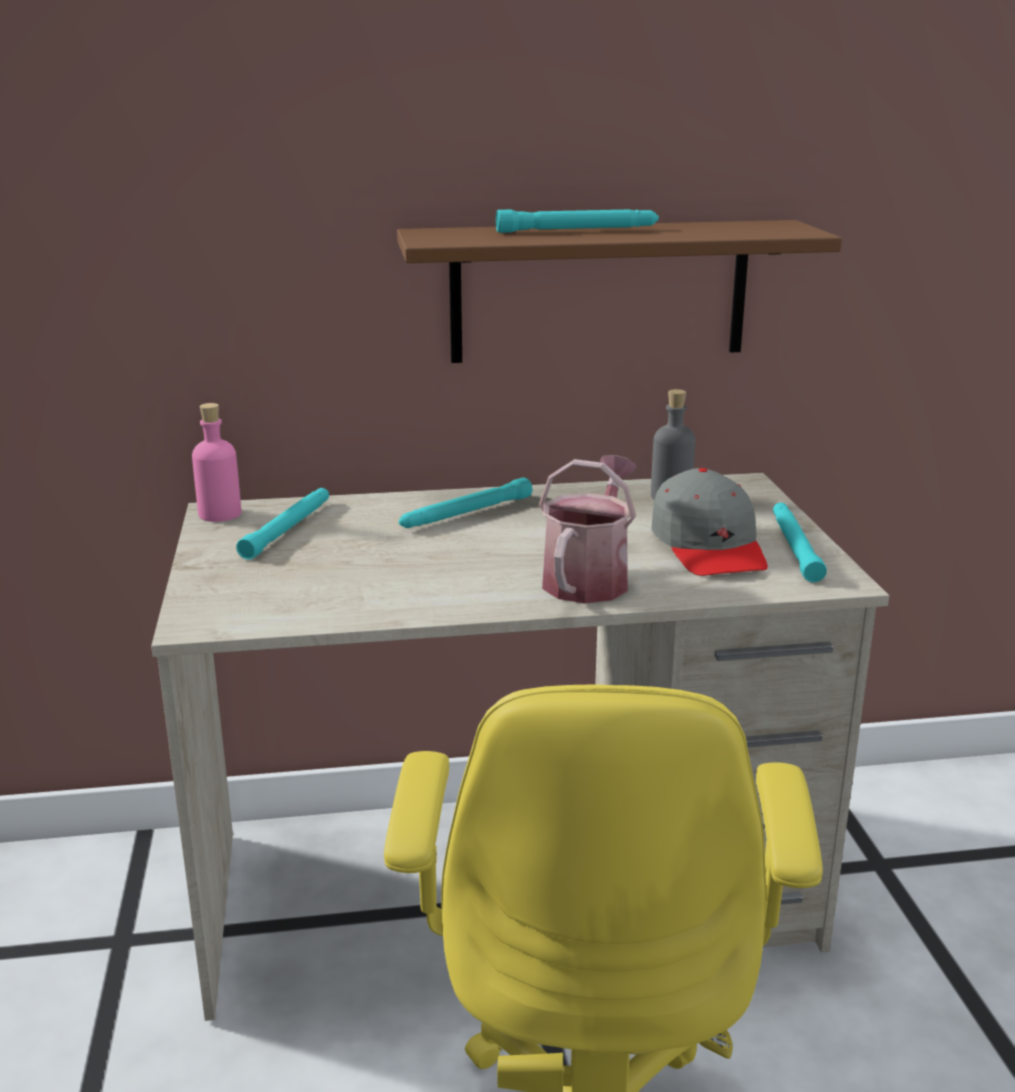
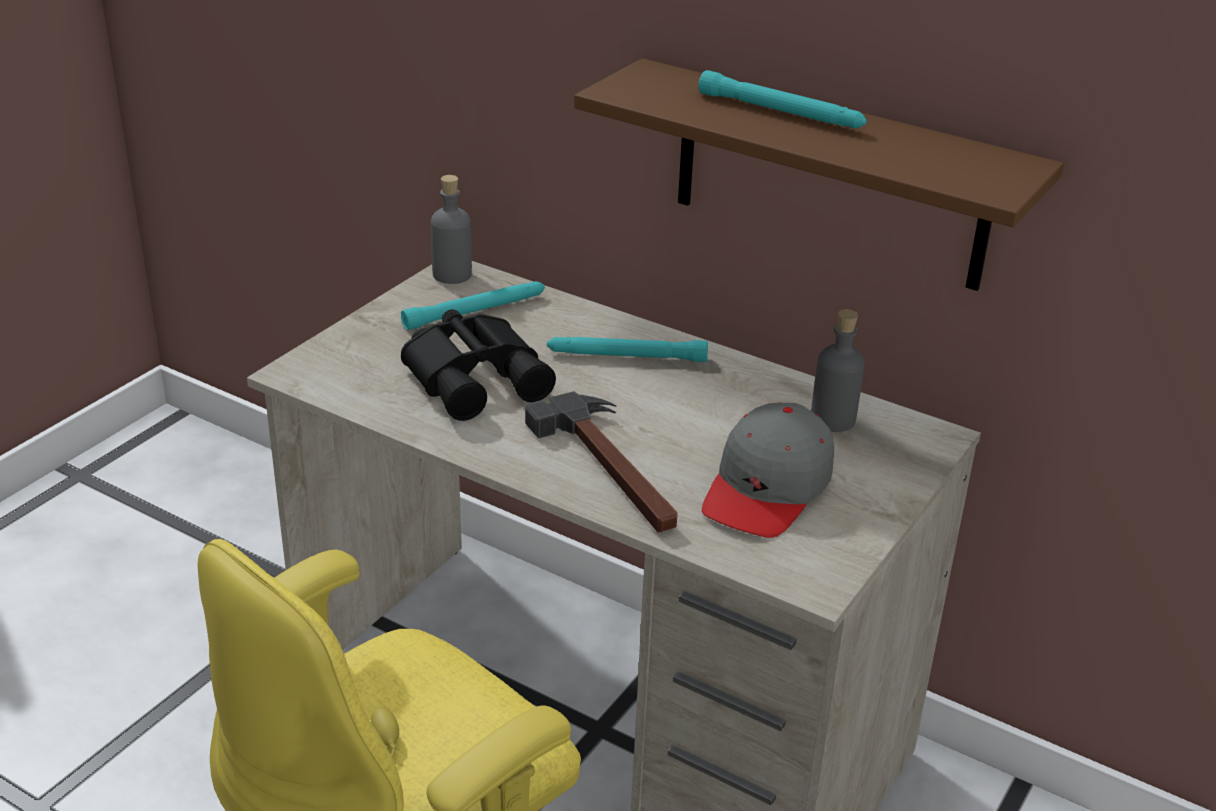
camera: 40 degrees right, 10 degrees up
pink bottle [192,403,241,522] -> grey bottle [431,175,472,284]
watering can [539,455,637,604] -> hammer [525,391,678,532]
turquoise flashlight [773,502,827,582] -> none
none -> black binoculars [401,309,556,421]

